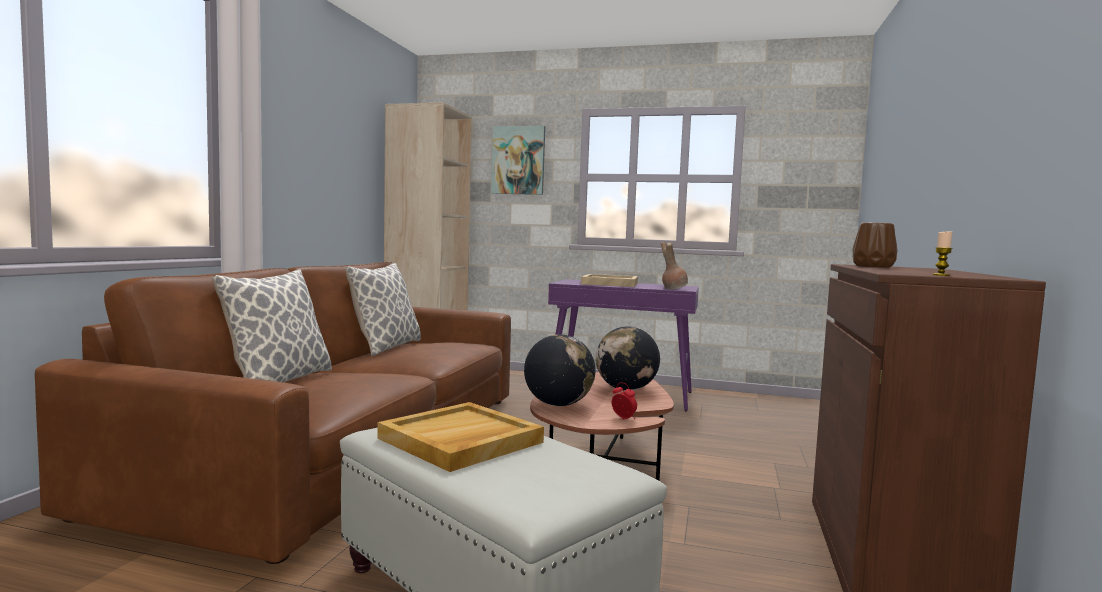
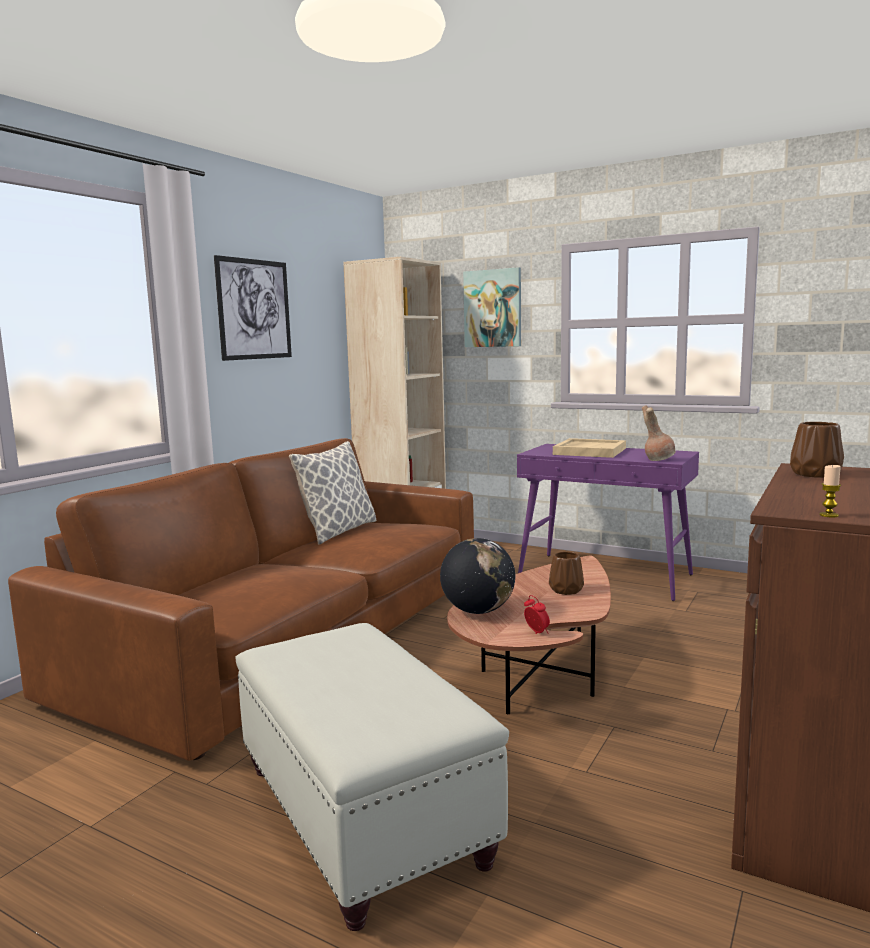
camera: 15 degrees right, 5 degrees up
pillow [211,269,332,382] -> none
beige tray [377,402,544,472] -> none
globe [596,326,660,390] -> brown vase [549,552,584,595]
none -> picture [214,255,292,361]

